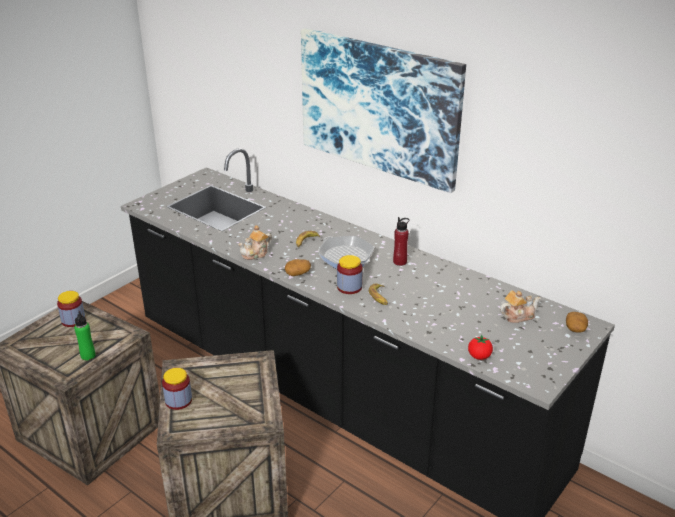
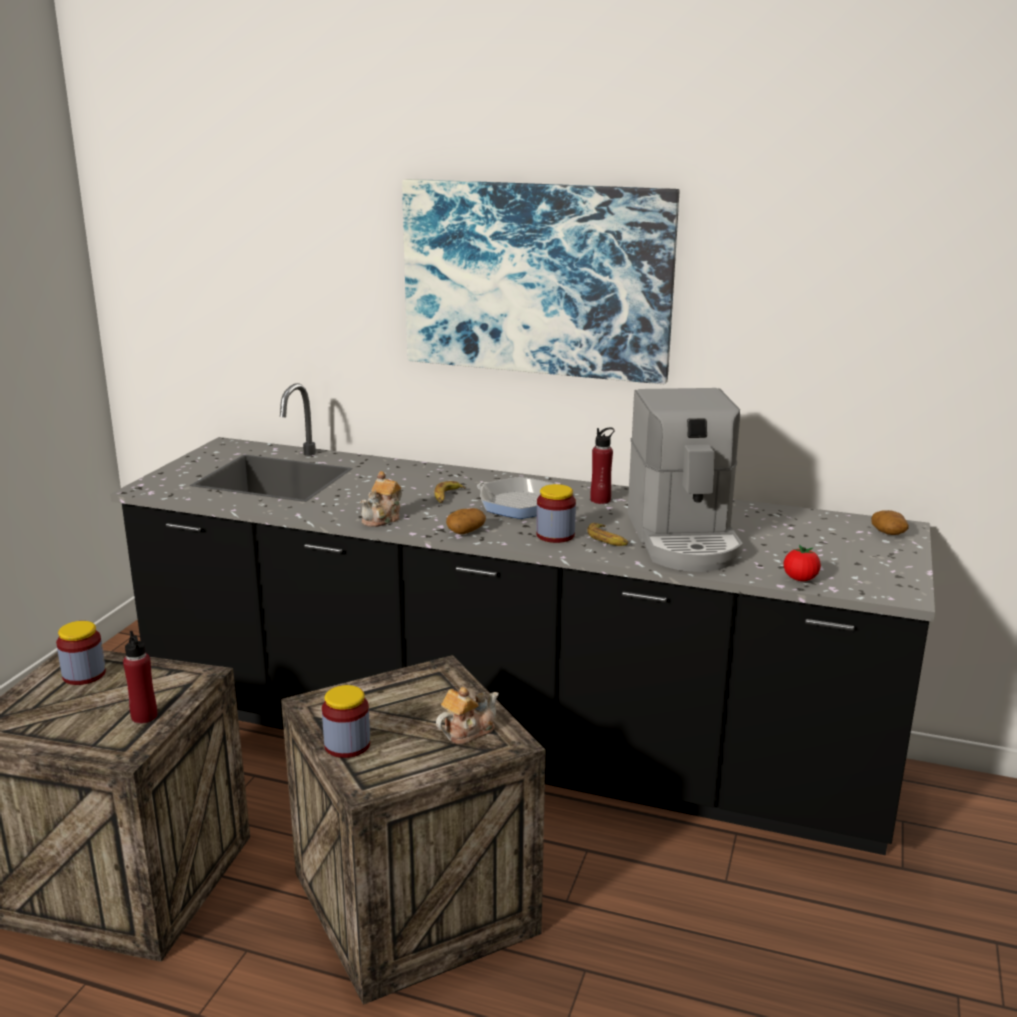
camera: 20 degrees left, 10 degrees down
green bottle [74,311,95,360] -> red bottle [123,631,157,723]
teapot [500,290,541,323] -> teapot moved to [436,687,498,744]
none -> coffee machine [628,388,743,572]

